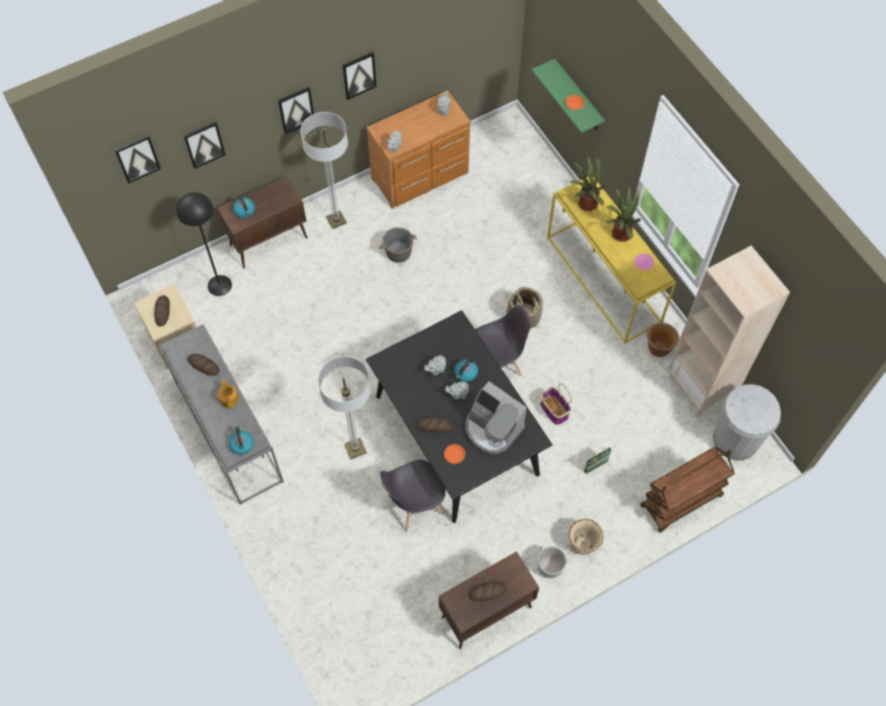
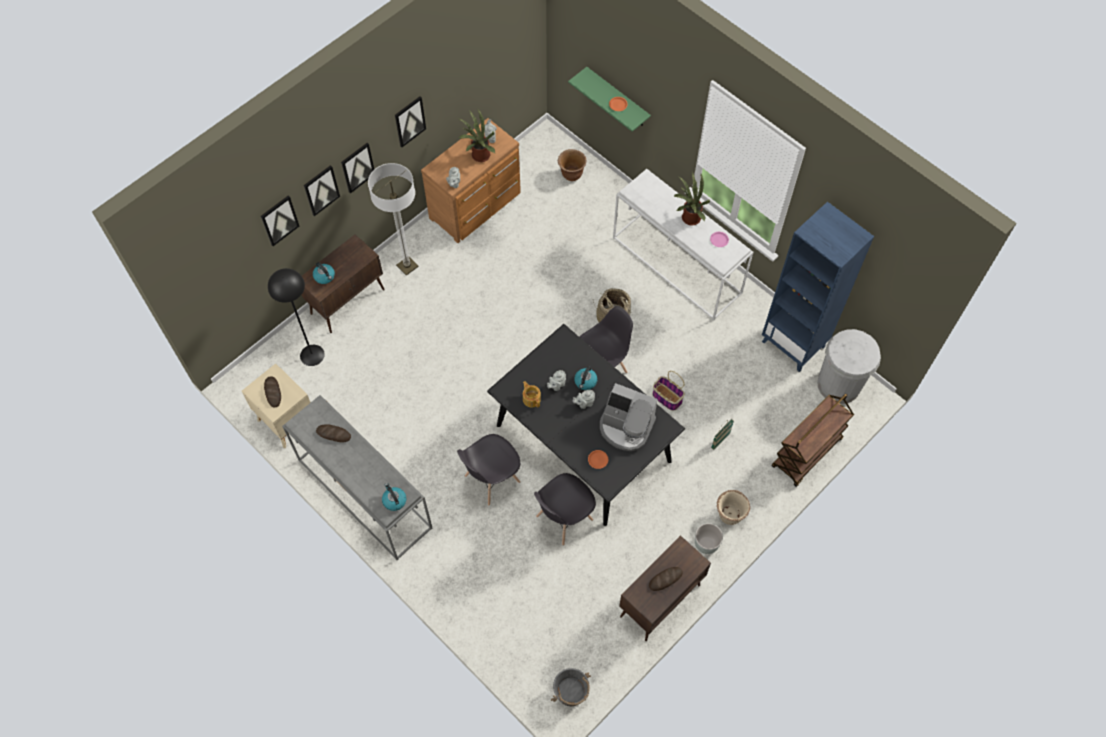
camera: 15 degrees left, 0 degrees up
picture [114,135,161,184] -> picture moved to [304,165,340,216]
teapot [218,379,239,409] -> teapot moved to [523,381,541,408]
floor lamp [318,356,371,459] -> grey chair [457,434,520,505]
grey bucket [379,227,417,263] -> grey bucket moved to [551,668,591,706]
bread [417,417,454,433] -> none
yellow console table [547,177,676,343] -> white console table [613,169,753,320]
potted plant [570,157,608,212] -> potted plant moved to [458,110,495,162]
brown planter [647,322,679,357] -> brown planter moved to [558,149,586,181]
beige bookcase [668,246,790,417] -> blue bookcase [762,202,874,372]

